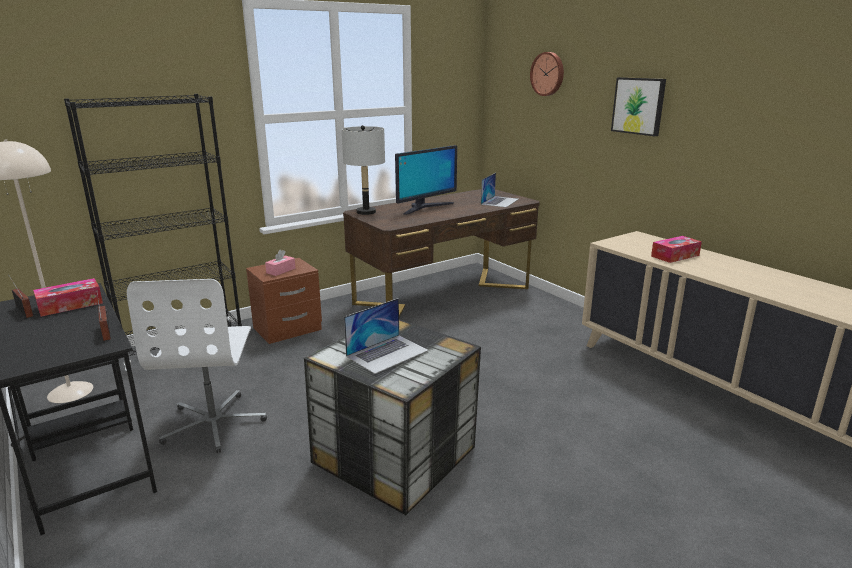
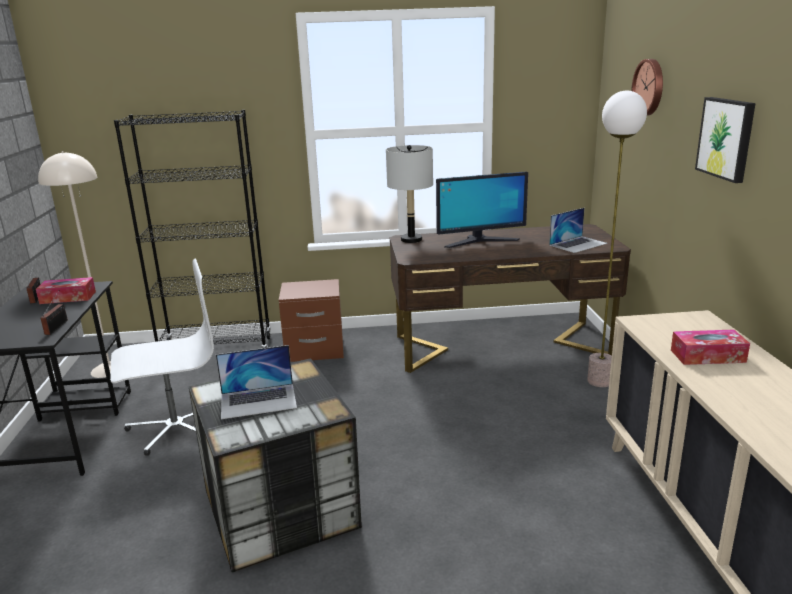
camera: 30 degrees right, 0 degrees up
white office chair [127,279,267,453] -> white office chair turned 135 degrees counterclockwise [110,258,214,456]
pink tissue box [265,250,295,276] -> none
none -> floor lamp [587,90,647,387]

